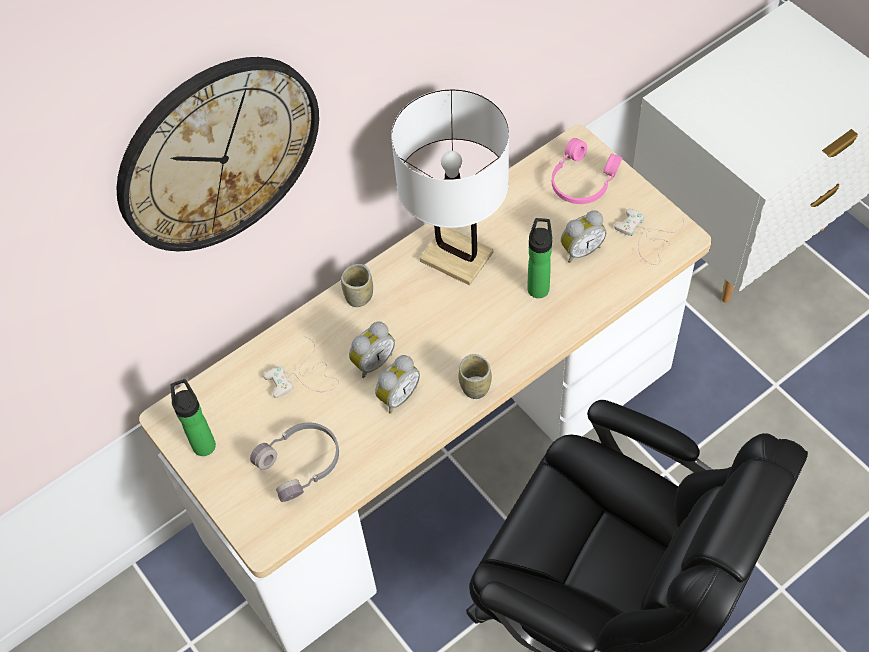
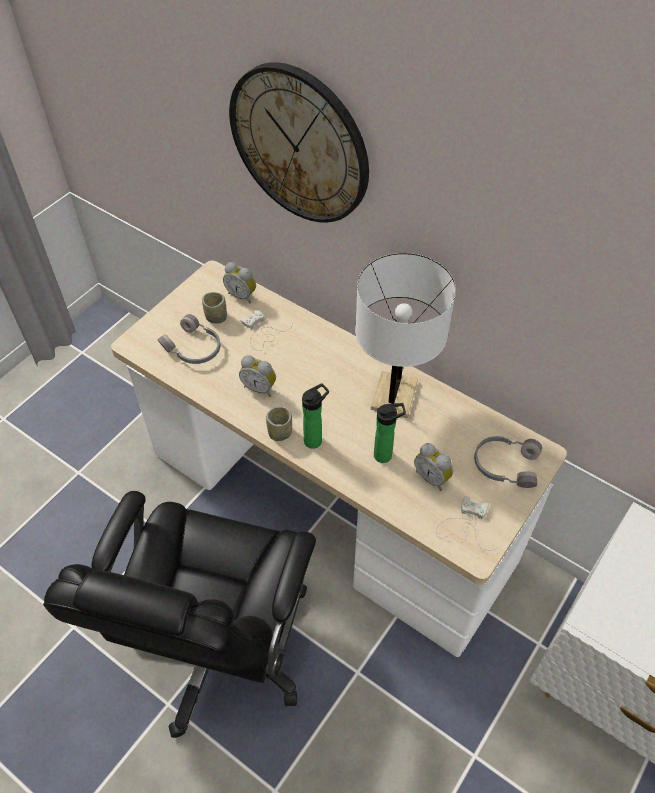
camera: 70 degrees right, 5 degrees down
bottle [171,379,216,456] -> bottle moved to [302,383,329,449]
cup [341,264,373,307] -> cup moved to [202,292,227,324]
alarm clock [349,321,395,378] -> alarm clock moved to [223,262,256,303]
pink headphones [552,138,622,204] -> grey headphones [474,436,542,488]

